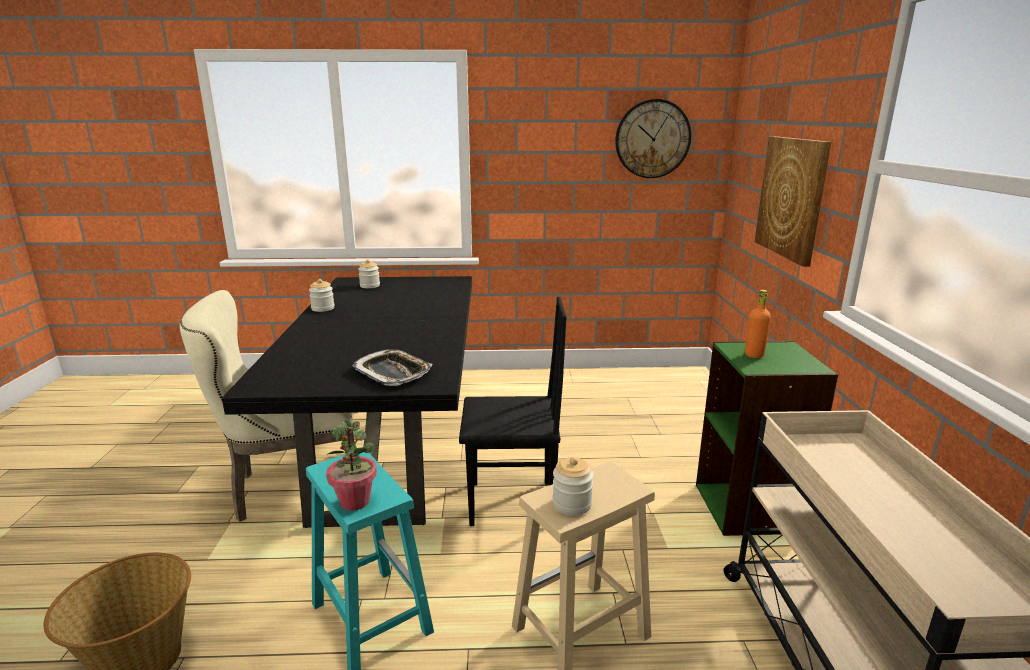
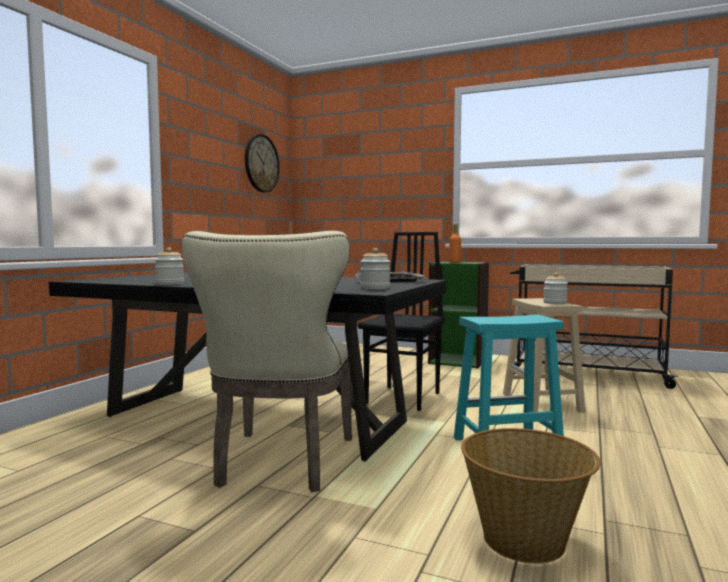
camera: 65 degrees left, 15 degrees down
potted plant [326,419,377,511] -> none
jar [358,259,380,288] -> jar moved to [360,248,390,289]
picture [755,136,831,267] -> none

